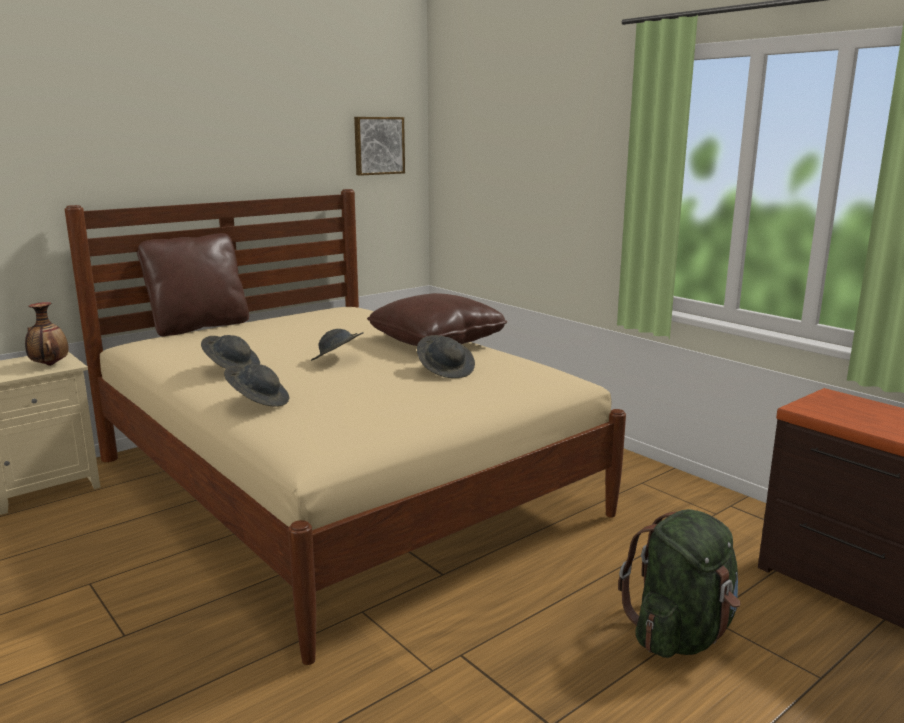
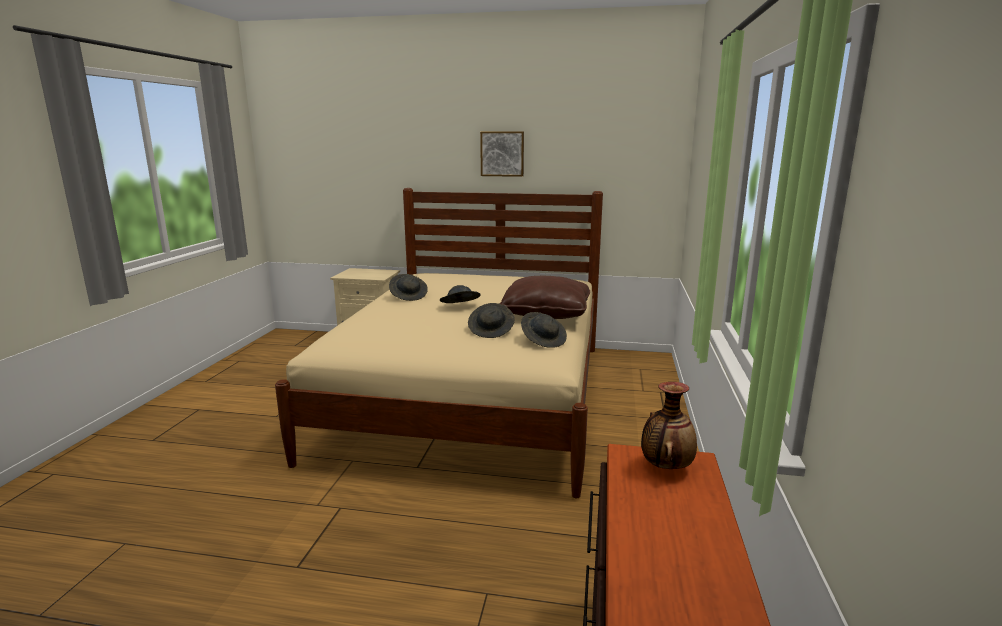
camera: 50 degrees right, 0 degrees up
vase [25,302,69,366] -> vase moved to [641,382,697,469]
brown pillow [137,233,249,337] -> none
grey hat [224,364,290,407] -> grey hat moved to [521,312,567,348]
picture [354,117,405,176] -> picture moved to [480,132,524,177]
green backpack [618,509,741,658] -> none

